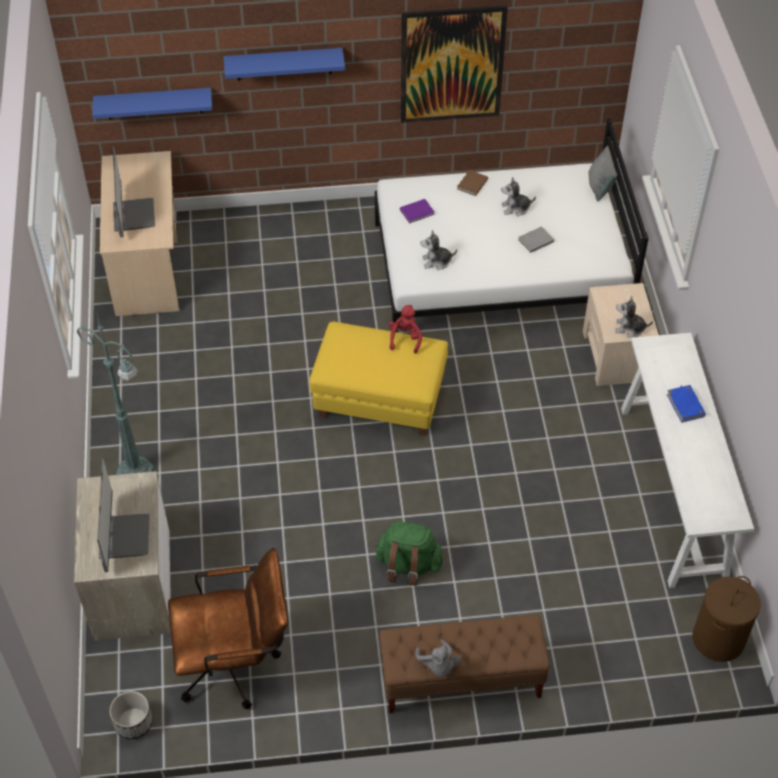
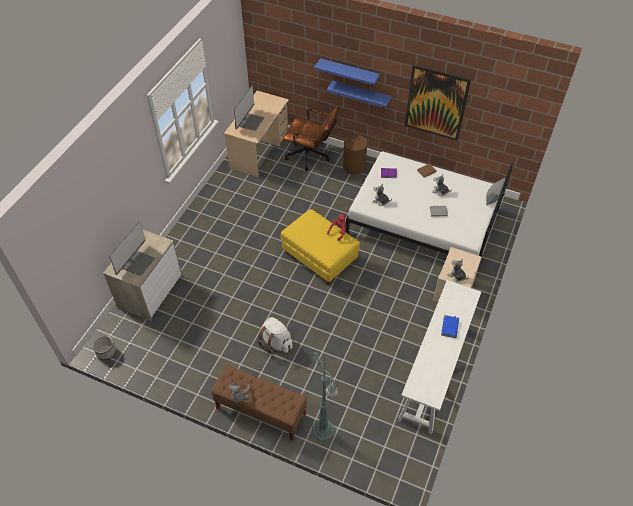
camera: 30 degrees right, 0 degrees up
green floor lamp [77,310,154,475] -> green floor lamp moved to [312,352,338,441]
blue shelf [93,88,212,119] -> blue shelf moved to [327,80,391,108]
brown office chair [168,548,288,709] -> brown office chair moved to [283,106,340,171]
green backpack [375,521,443,586] -> white backpack [257,317,293,355]
brown laundry basket [693,576,761,662] -> brown laundry basket moved to [343,135,369,175]

